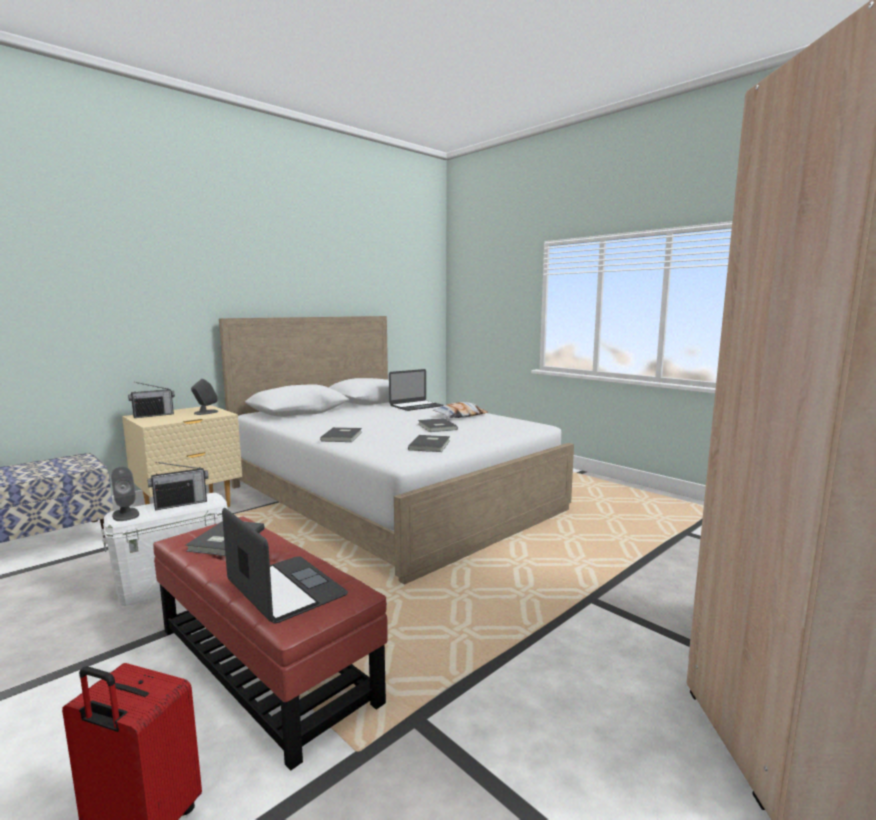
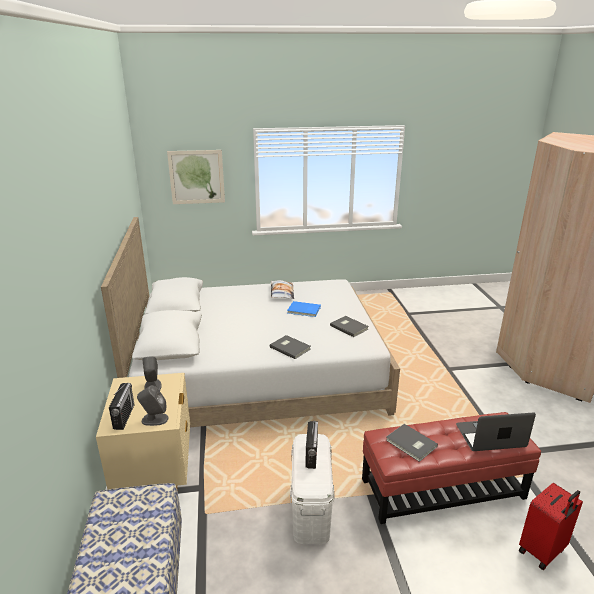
camera: 55 degrees left, 15 degrees up
grey speaker [111,467,139,521] -> grey speaker moved to [137,385,168,426]
laptop [389,369,444,411] -> none
grey book [418,418,458,432] -> blue book [287,301,321,317]
none -> picture [167,150,225,204]

